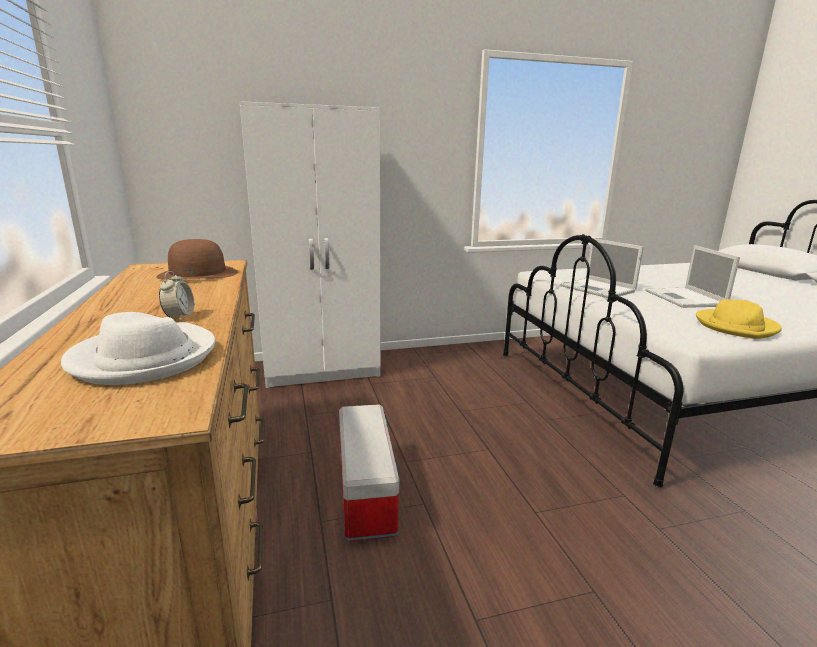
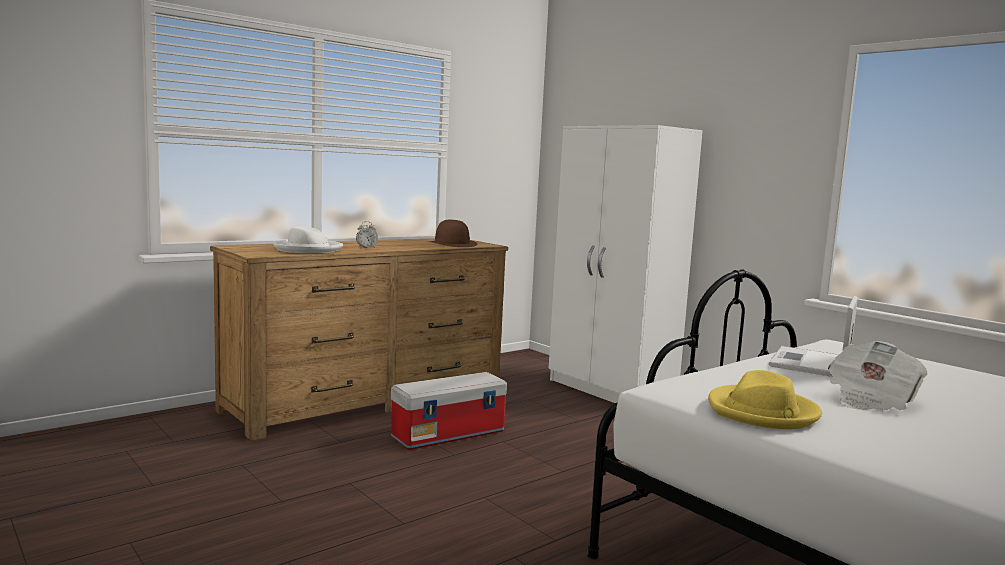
camera: 65 degrees right, 10 degrees down
laptop [645,245,740,308] -> newspaper [828,341,927,410]

